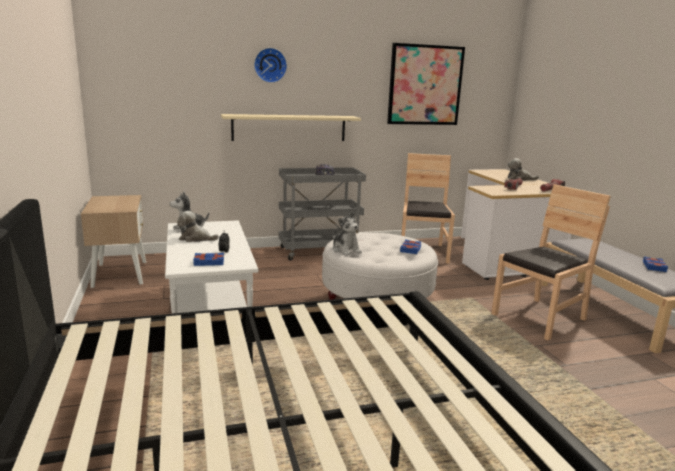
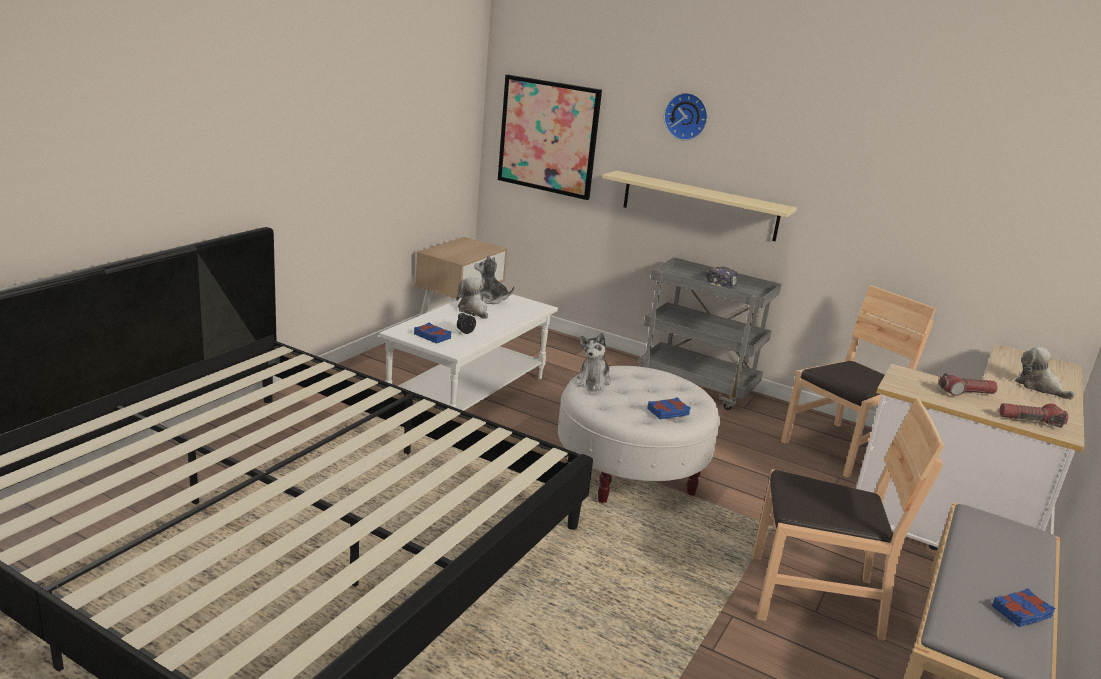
camera: 45 degrees right, 5 degrees up
picture [387,43,465,125] -> picture moved to [498,75,602,200]

